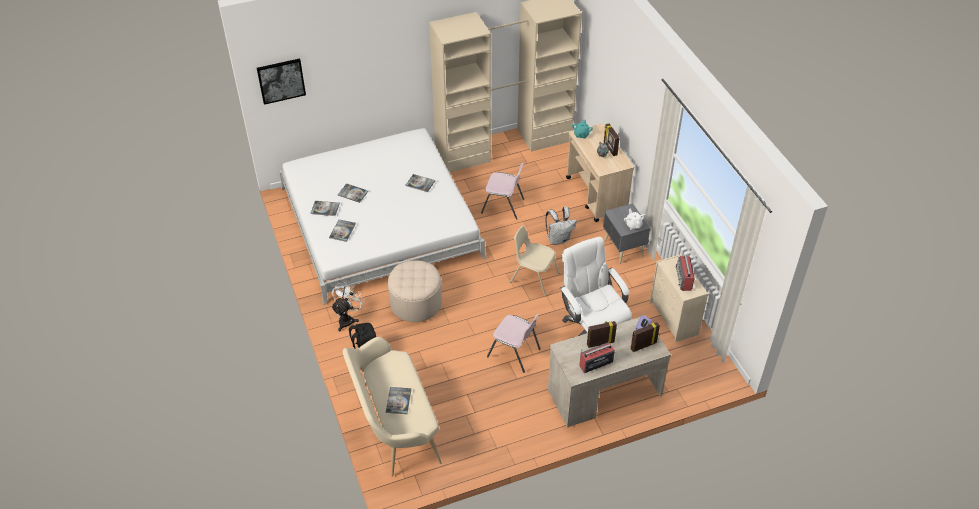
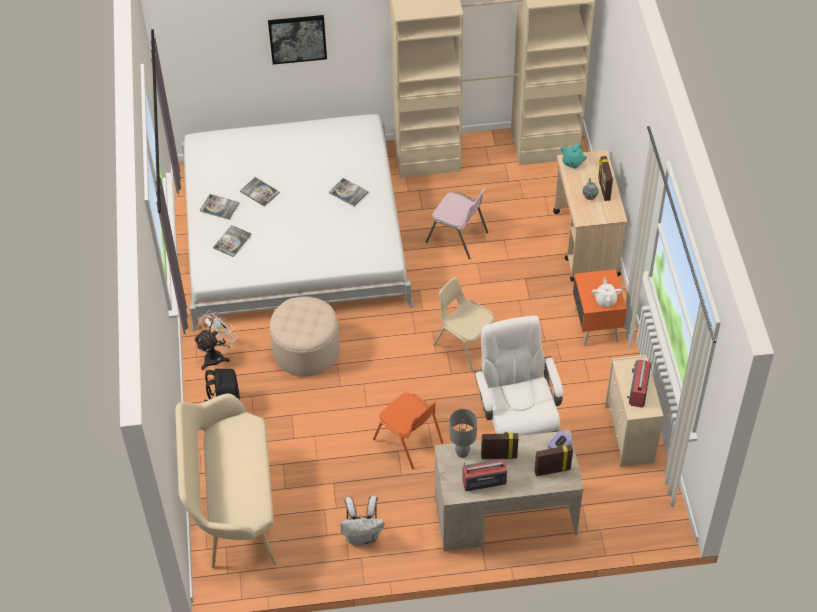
camera: 15 degrees right, 5 degrees up
picture [257,58,306,105] -> picture moved to [268,15,327,65]
book [386,387,412,414] -> none
pink chair [487,314,541,373] -> orange chair [373,392,443,469]
white backpack [546,206,577,245] -> white backpack moved to [340,495,384,545]
grey nightstand [603,203,650,264] -> orange nightstand [573,269,626,346]
none -> grey table lamp [449,409,477,458]

